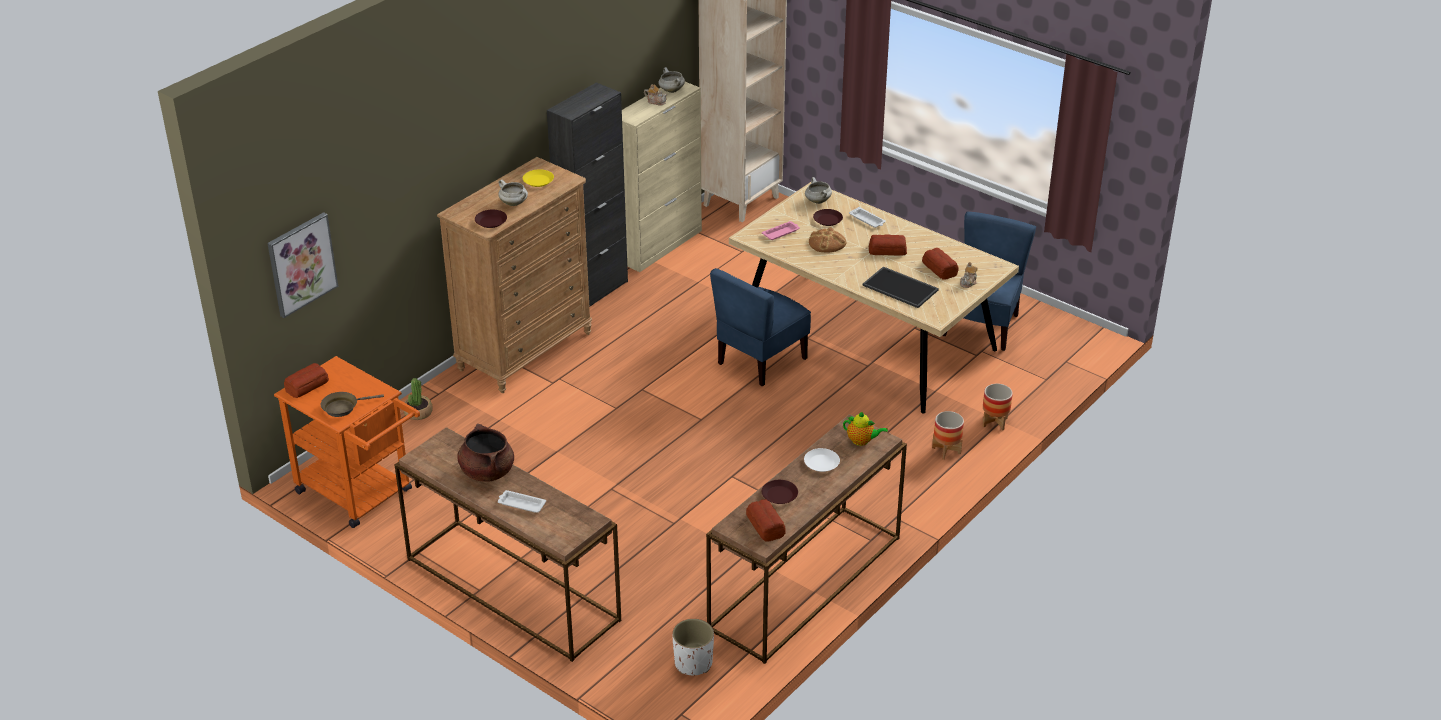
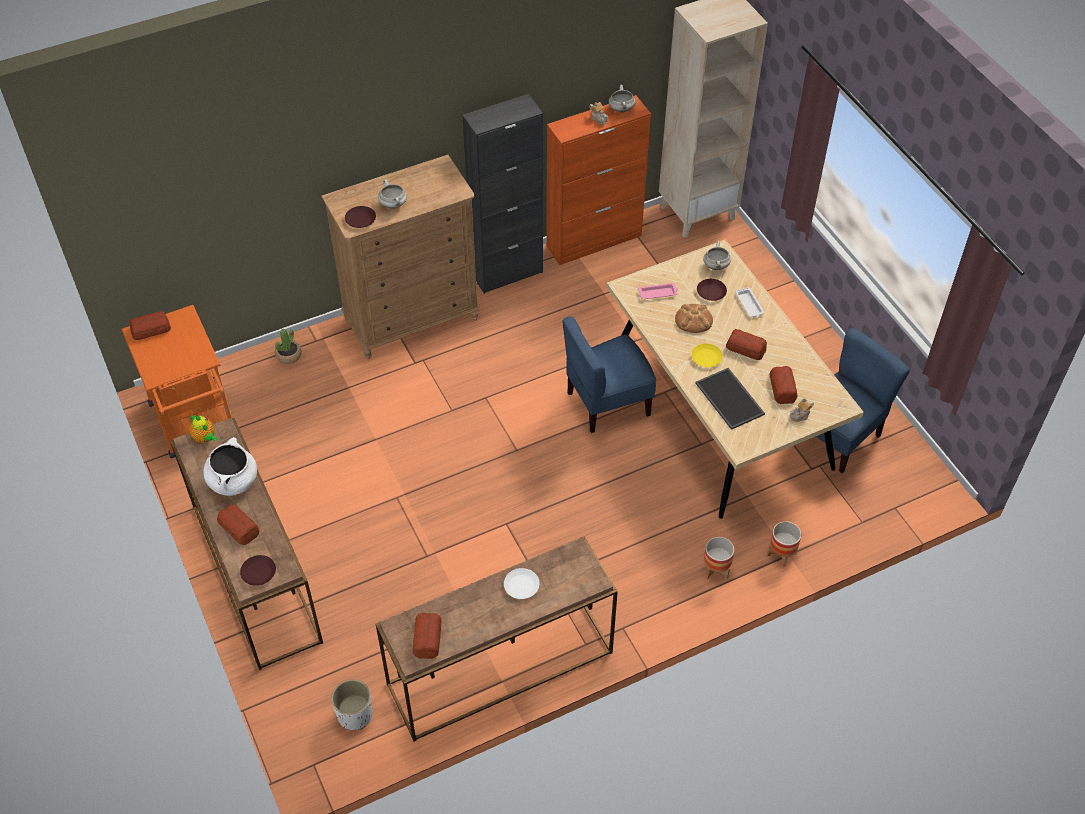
camera: 25 degrees right, 15 degrees up
picture [267,212,338,318] -> none
brown frying pan [321,392,384,417] -> none
brown cooking pot [457,424,514,482] -> white cooking pot [203,437,257,496]
white tray [498,490,546,513] -> bread [217,504,259,545]
yellow plate [523,169,554,187] -> yellow plate moved to [691,343,723,367]
beige cabinet [622,82,702,272] -> orange cabinet [547,95,651,265]
brown plate [762,480,798,504] -> brown plate moved to [240,555,276,586]
teapot [843,412,888,446] -> teapot moved to [189,415,217,443]

